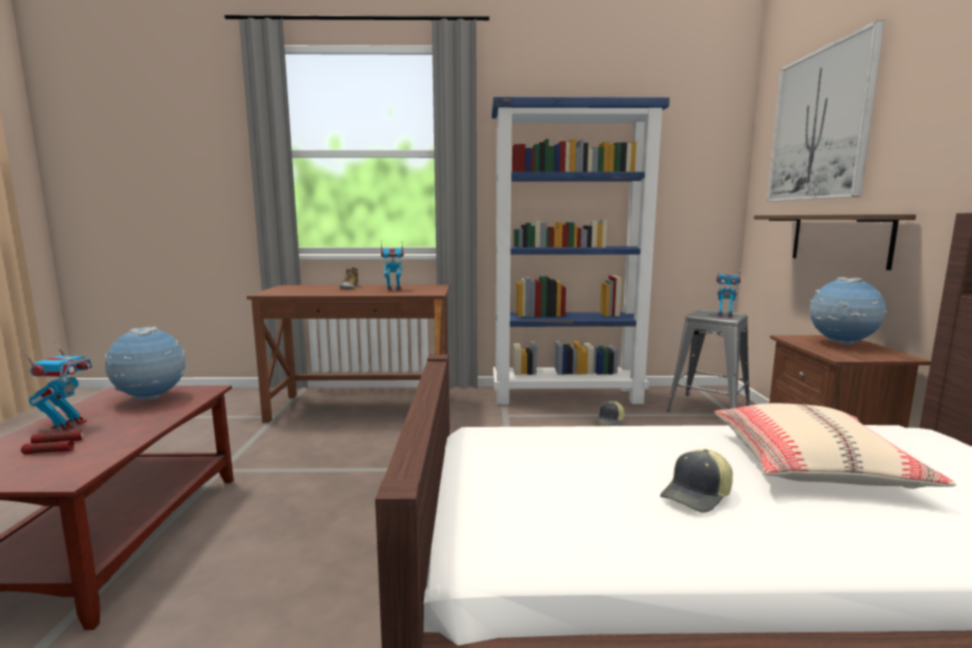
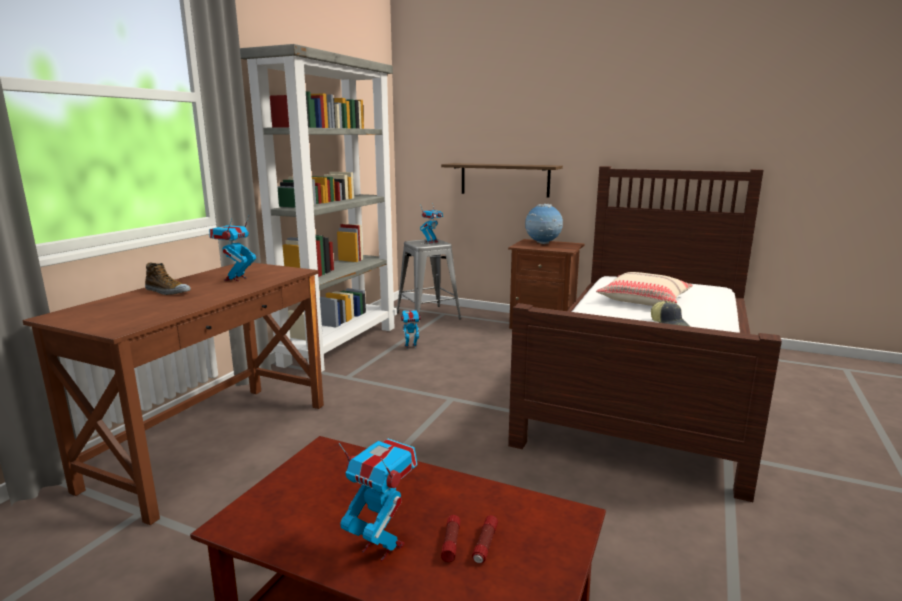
camera: 65 degrees left, 5 degrees up
globe [105,327,186,400] -> none
blue bookcase [492,97,670,405] -> grey bookcase [240,44,397,372]
cap [594,401,625,426] -> toy robot [401,309,420,349]
picture [767,21,885,202] -> none

